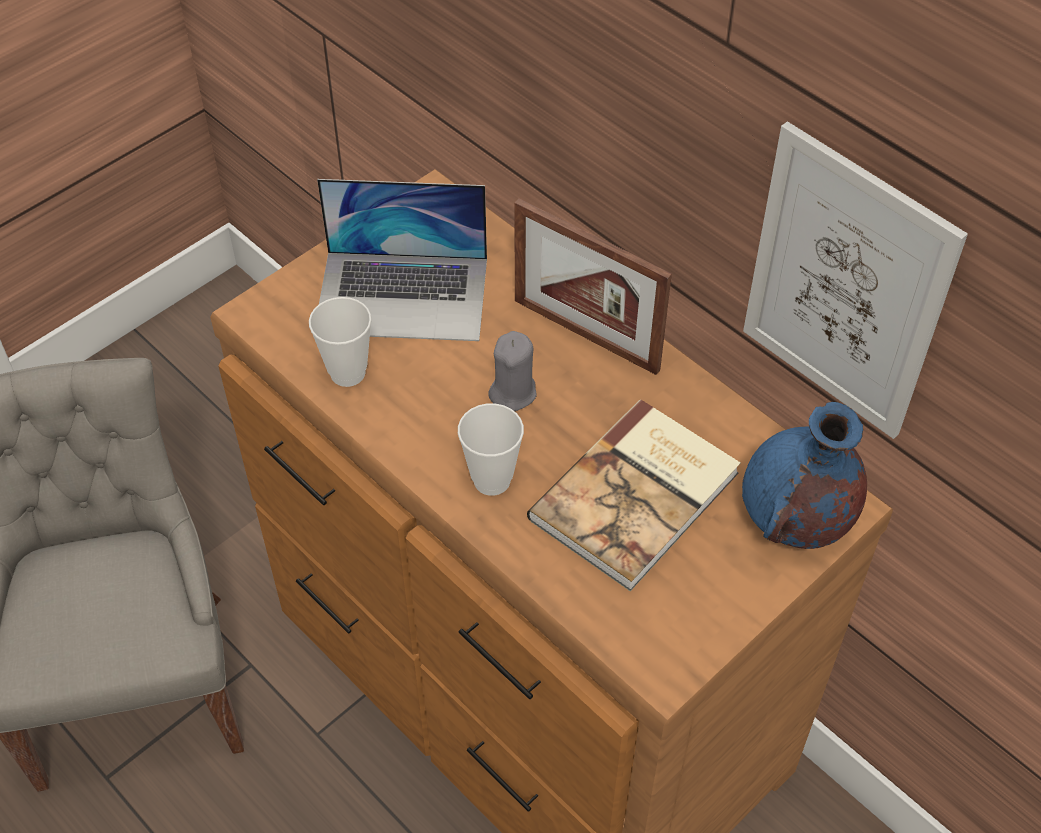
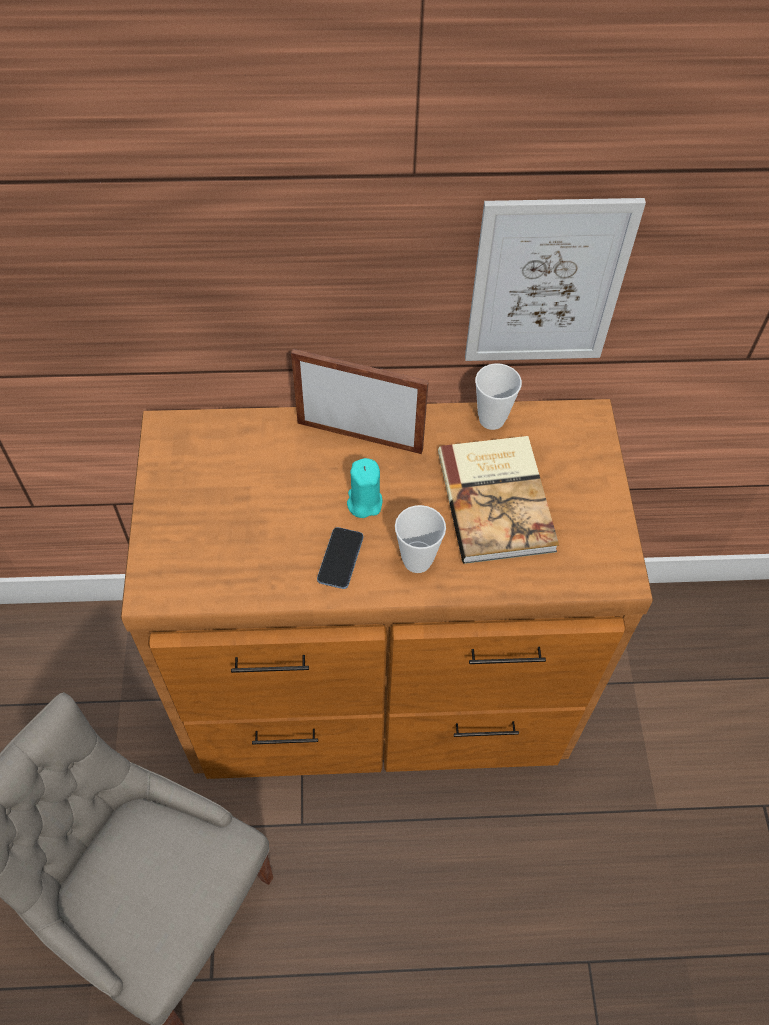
camera: 50 degrees left, 5 degrees up
cup [309,297,372,387] -> cup moved to [475,363,522,430]
laptop [317,179,487,341] -> none
grey candle [488,331,537,411] -> turquoise candle [347,458,382,518]
picture frame [514,198,672,375] -> picture frame turned 150 degrees counterclockwise [291,349,429,454]
blue vase [742,402,867,549] -> none
none -> phone [317,527,363,589]

